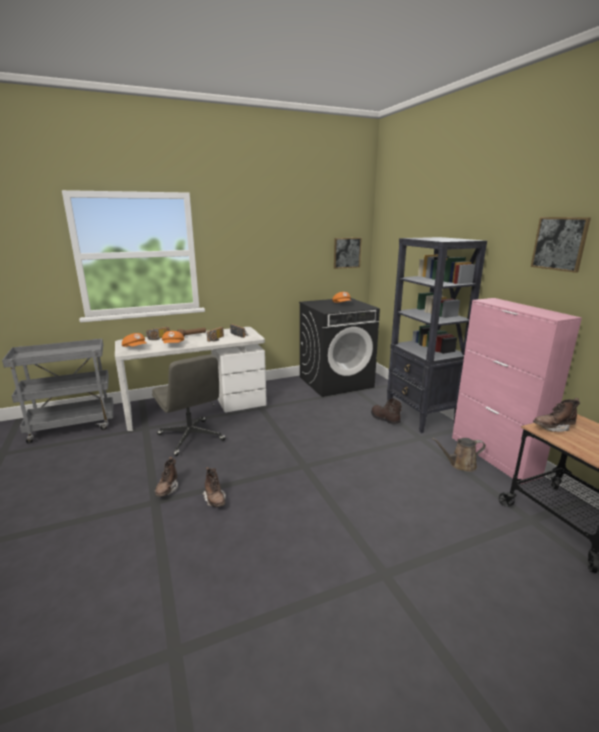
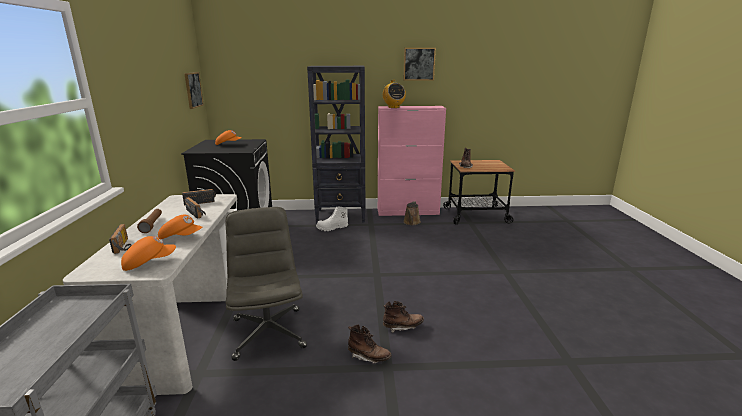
camera: 70 degrees left, 0 degrees up
grey office chair [152,354,225,456] -> grey office chair turned 90 degrees counterclockwise [225,207,307,361]
brown boot [371,399,402,425] -> white boot [316,207,348,231]
none -> radio [383,80,406,108]

